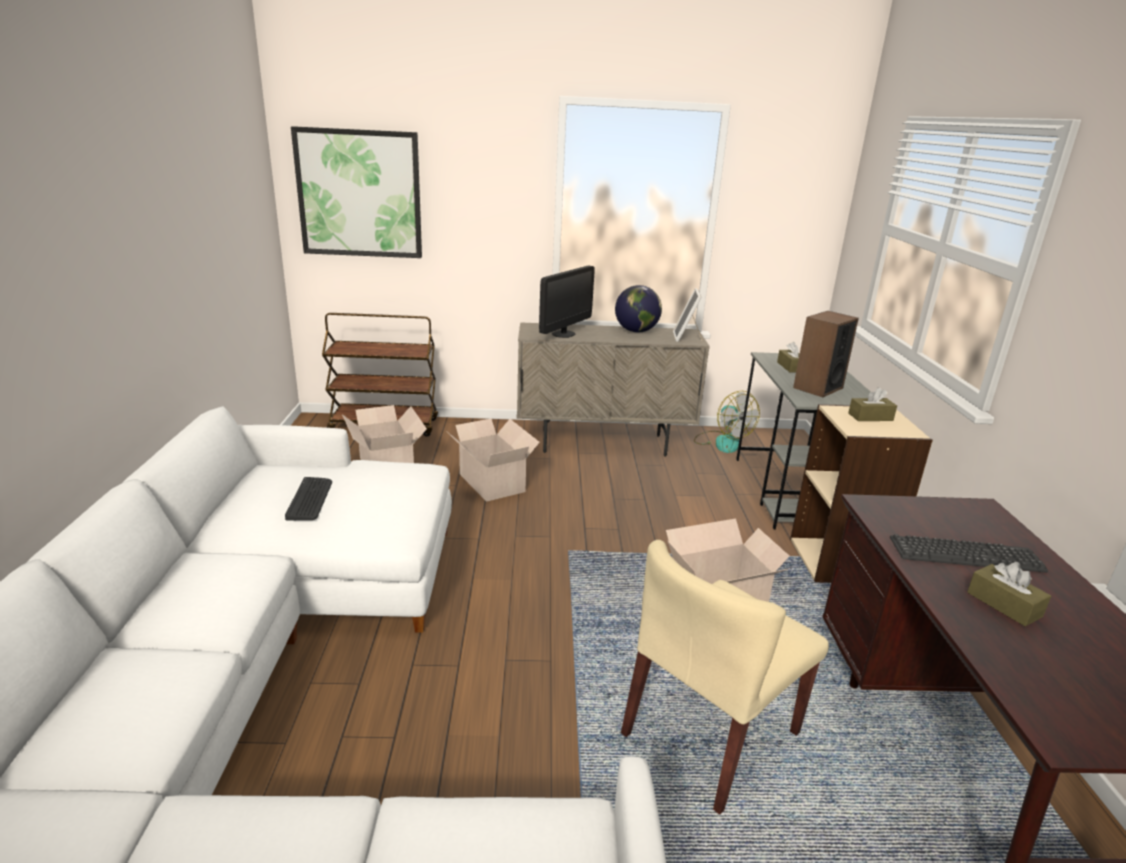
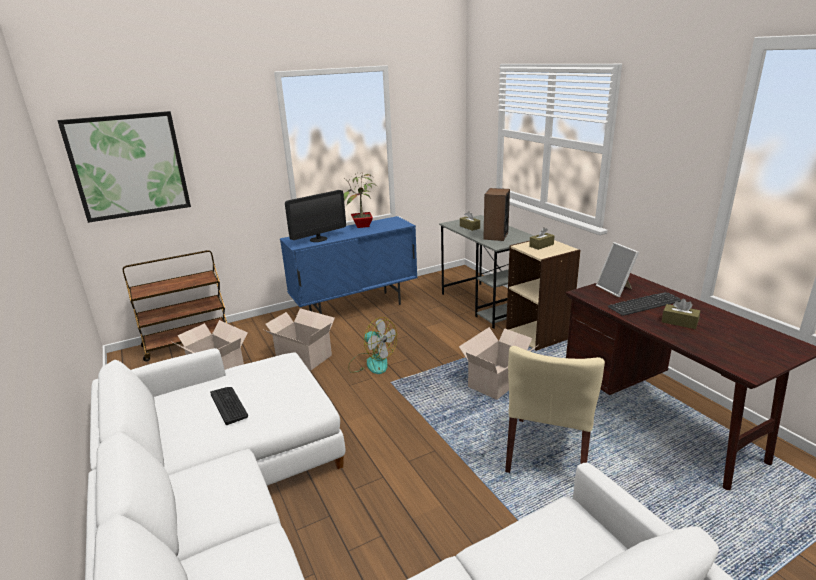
camera: 25 degrees left, 0 degrees up
beige cabinet [517,322,710,457] -> blue cabinet [280,216,417,314]
monitor [539,265,595,338] -> monitor turned 45 degrees clockwise [285,190,346,242]
globe [615,285,662,333] -> potted plant [344,173,377,228]
picture frame [673,288,703,342] -> picture frame moved to [596,242,639,297]
fan [694,391,760,453] -> fan moved to [348,317,397,374]

